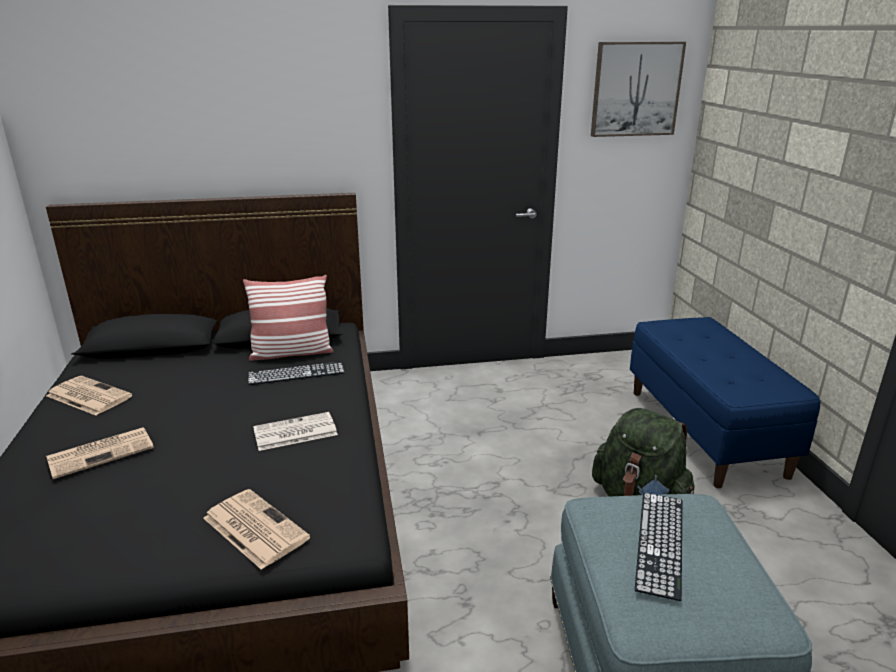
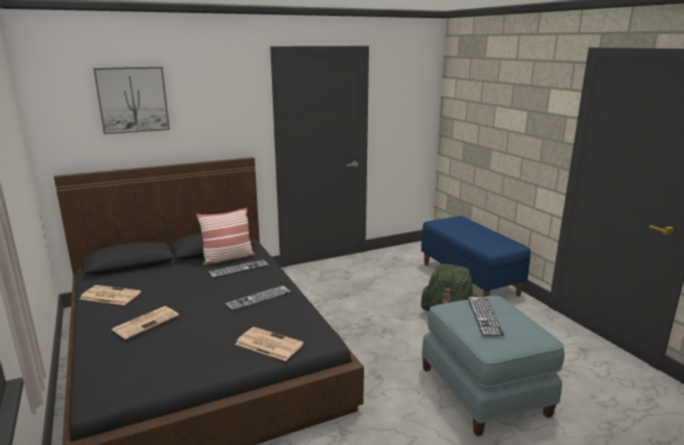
camera: 15 degrees left, 5 degrees down
newspaper [253,412,338,451] -> keyboard [225,286,292,311]
picture [591,42,686,137] -> picture moved to [93,67,170,134]

